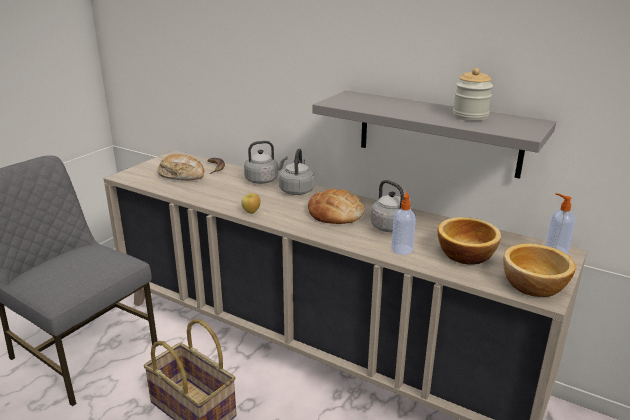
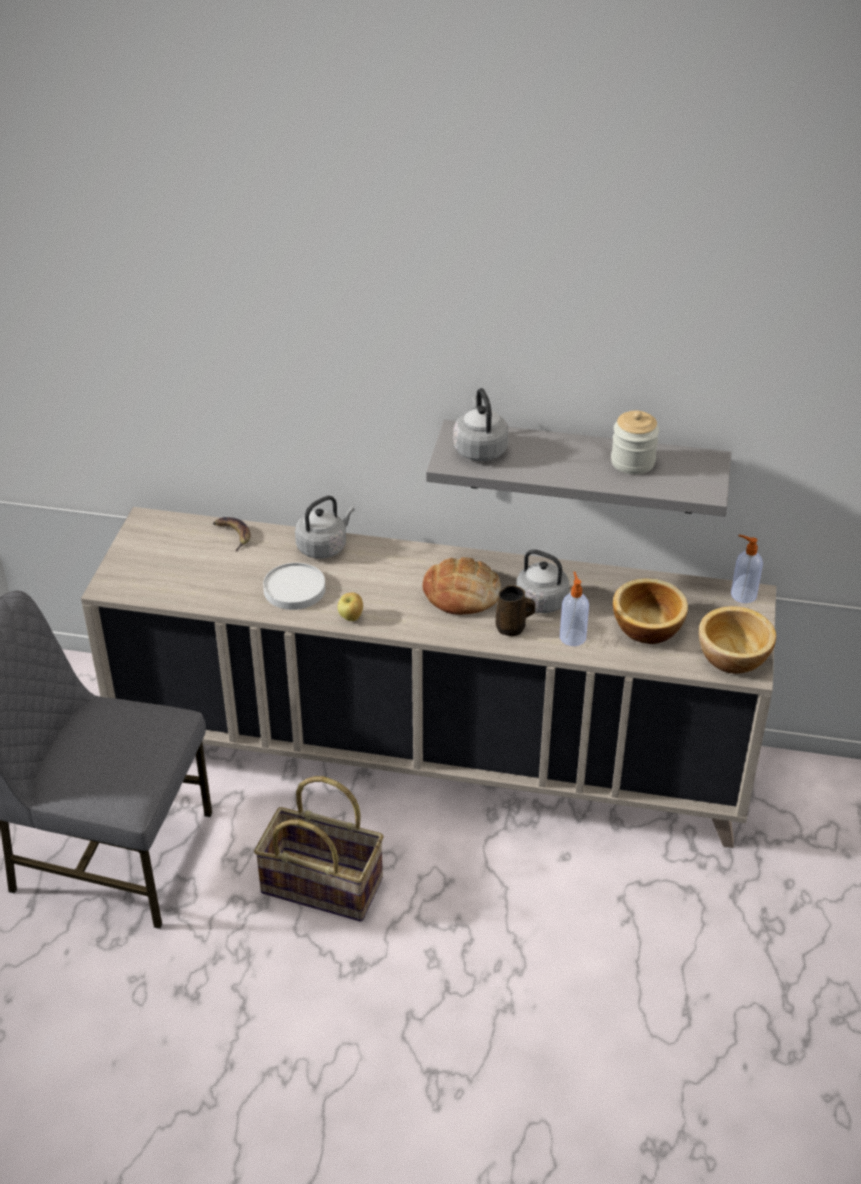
camera: 20 degrees left, 15 degrees up
bread [158,154,204,180] -> none
grey kettle [279,148,314,195] -> grey kettle moved to [453,388,509,461]
none -> white plate [263,563,326,610]
none -> brown mug [496,585,535,636]

